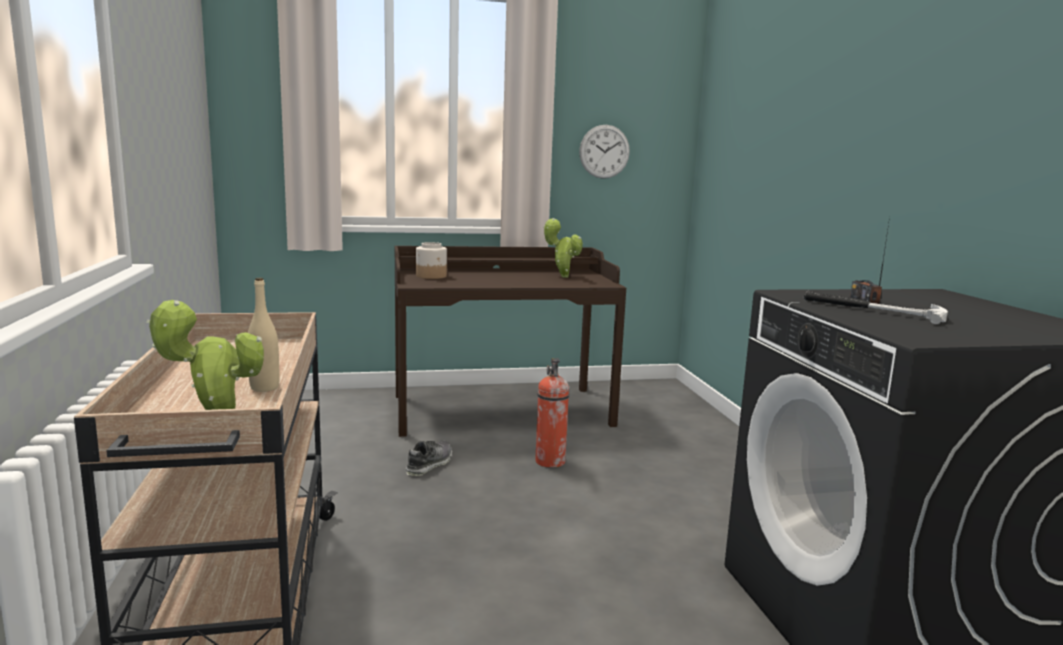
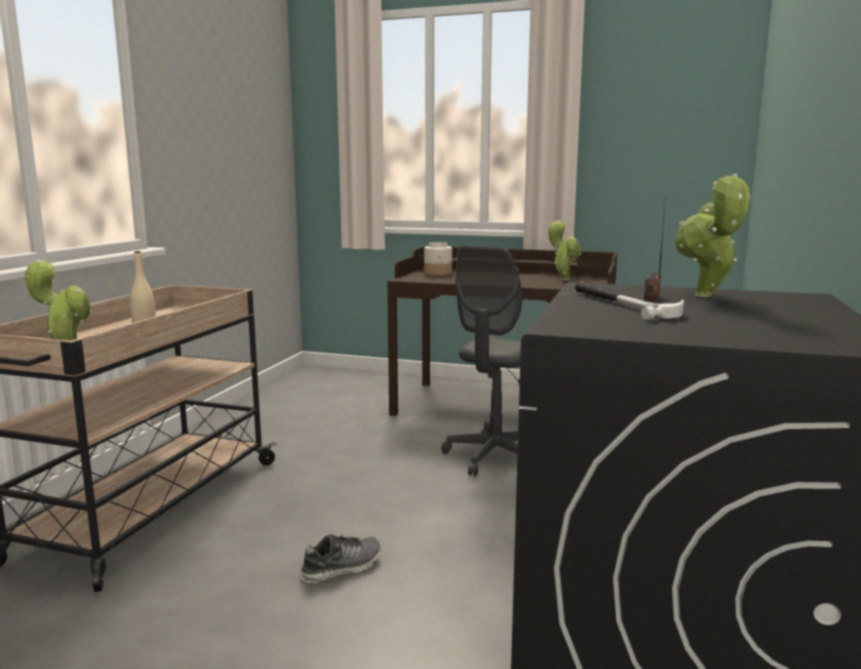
camera: 30 degrees right, 0 degrees up
shoe [406,441,452,476] -> shoe moved to [301,534,381,583]
fire extinguisher [535,358,569,468] -> grey office chair [441,246,522,476]
wall clock [579,125,630,179] -> none
none -> potted plant [675,173,750,297]

